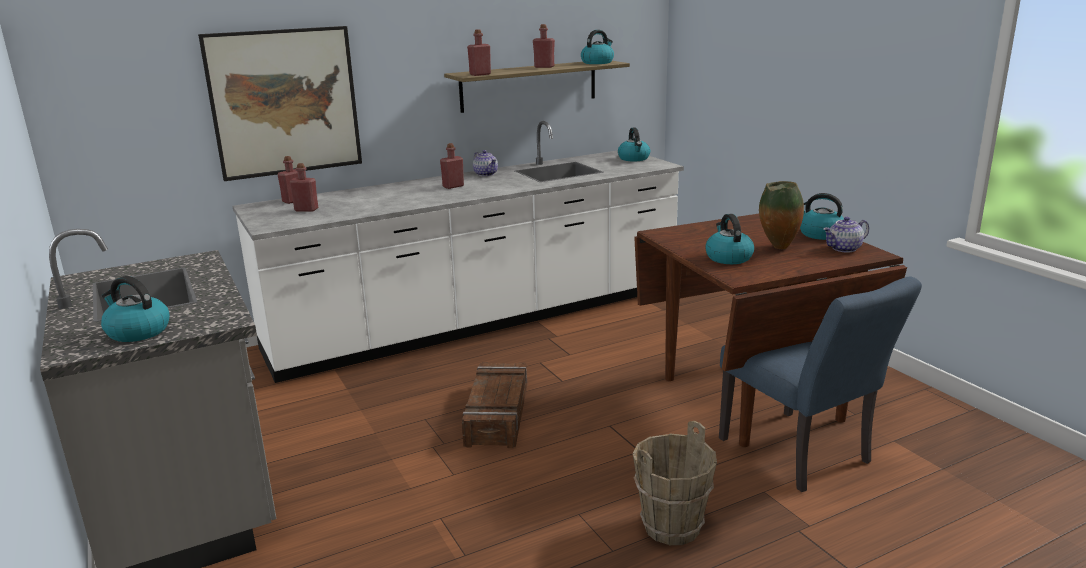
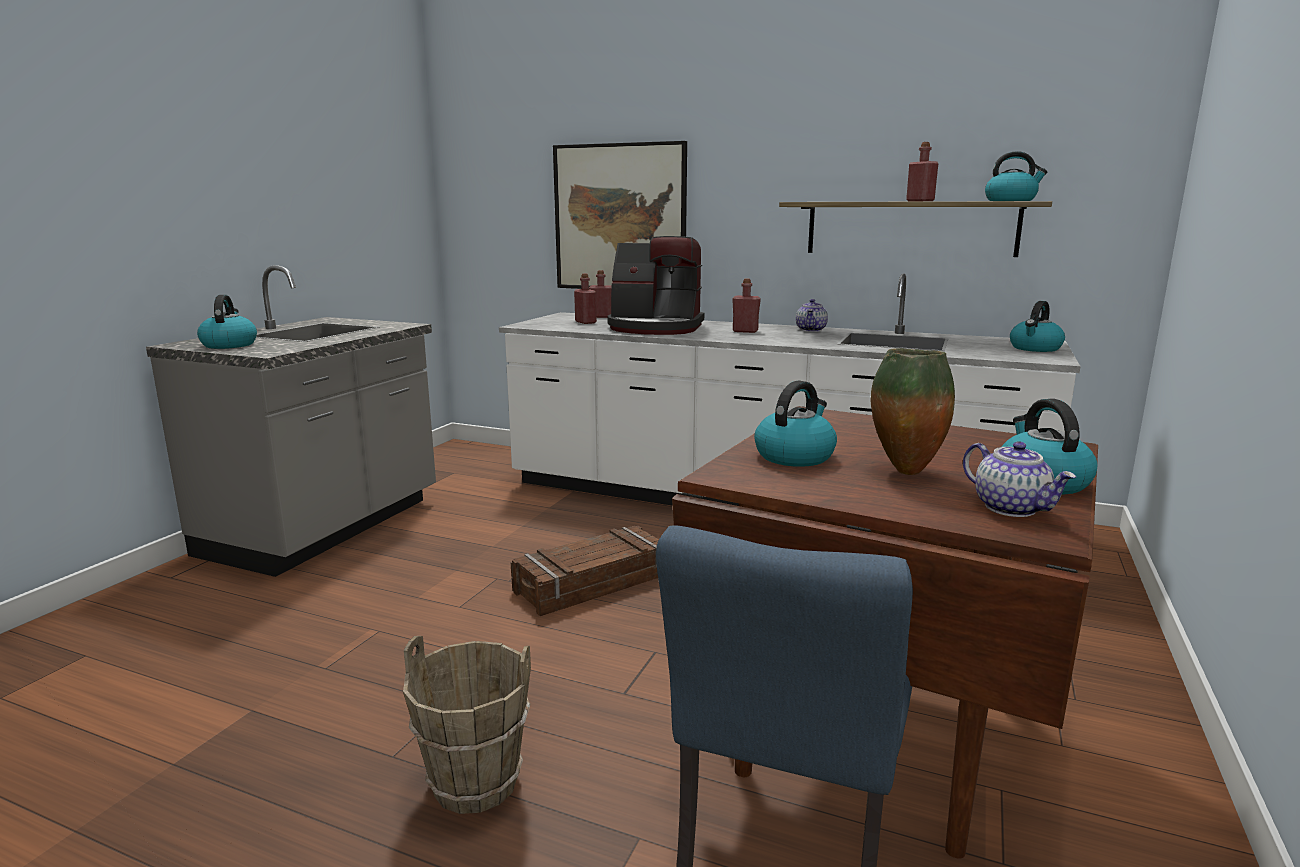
camera: 50 degrees right, 5 degrees down
red bottle [467,29,491,76] -> none
teapot [823,217,869,252] -> teapot turned 150 degrees counterclockwise [963,441,1076,517]
none -> coffee machine [607,236,704,335]

